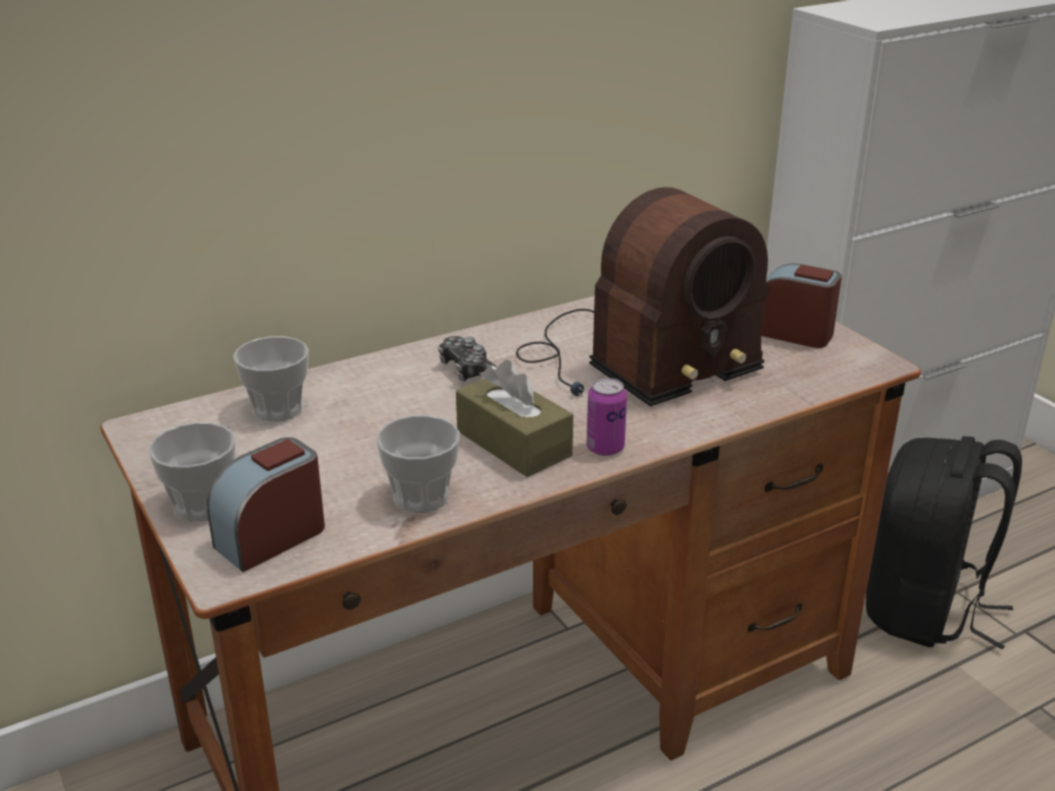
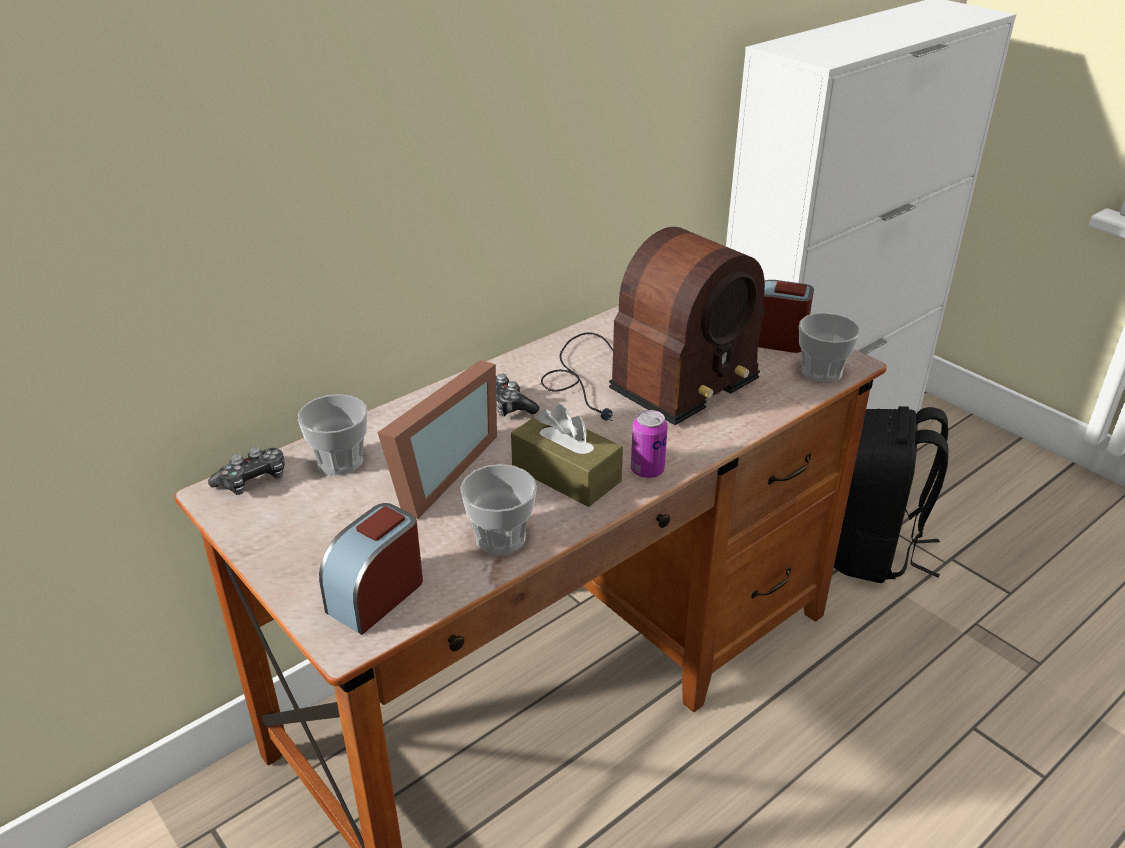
camera: 10 degrees left, 5 degrees up
cup [149,422,236,521] -> cup moved to [799,313,861,383]
none -> game controller [208,447,285,495]
none -> picture frame [377,360,497,519]

